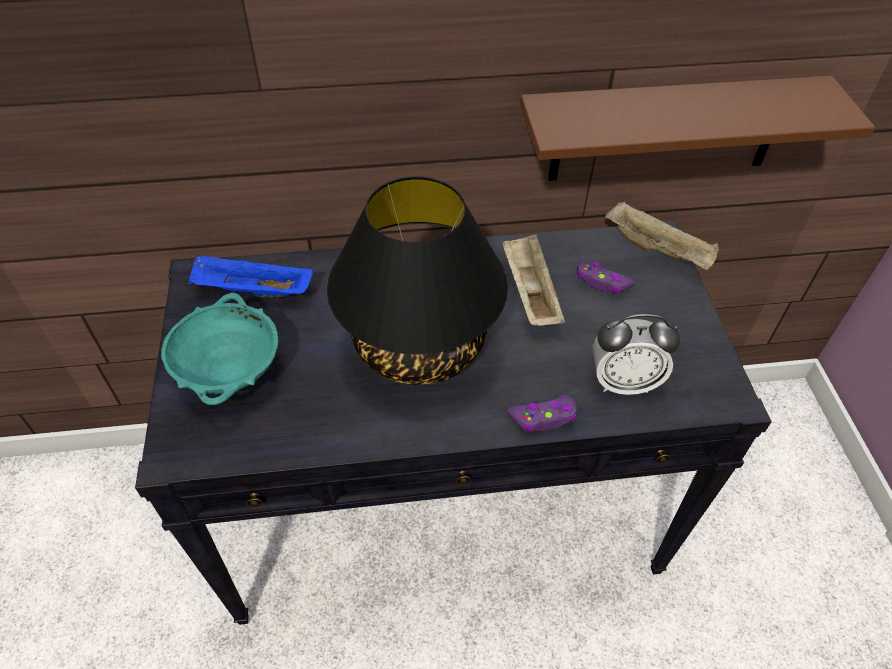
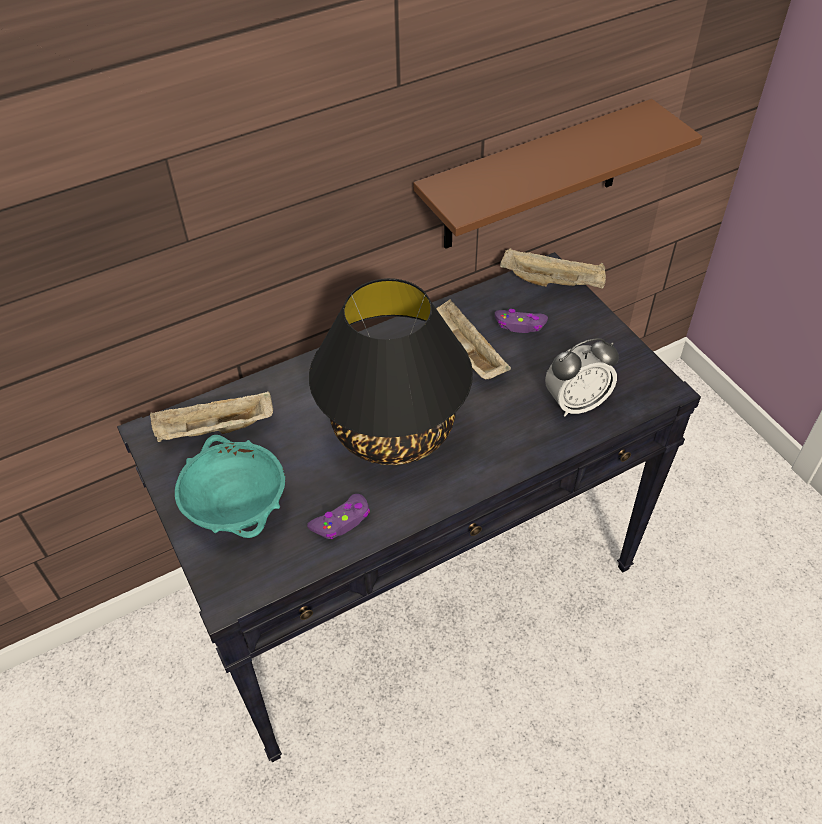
camera: 20 degrees left, 0 degrees up
blue tray [188,255,314,298] -> beige tray [150,391,273,442]
purple game controller [507,395,577,432] -> purple game controller moved to [307,494,370,539]

